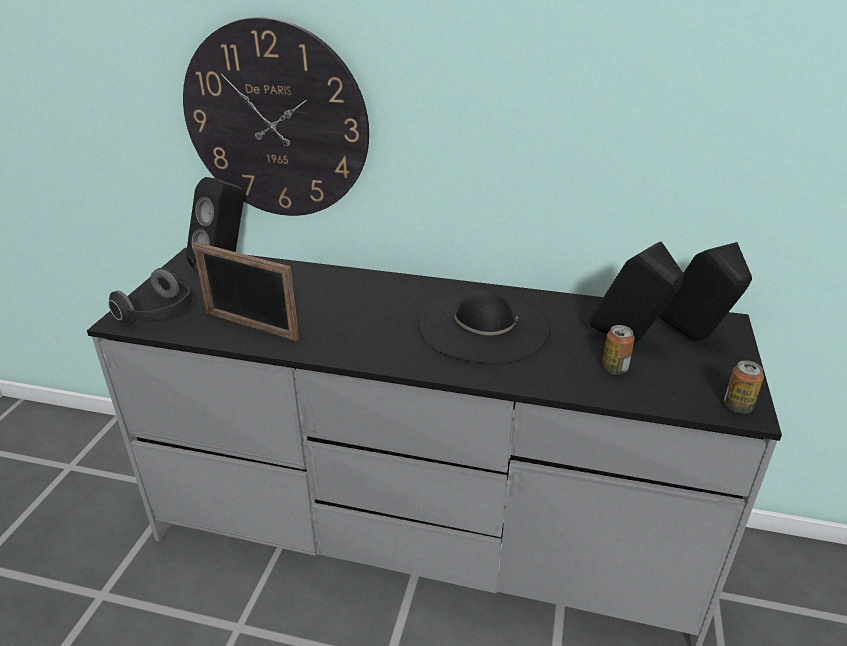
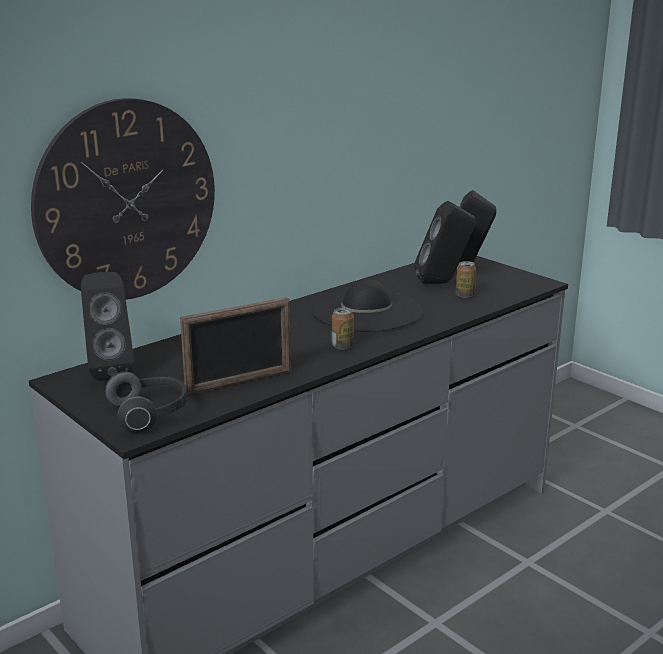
camera: 55 degrees left, 10 degrees down
can [724,361,764,413] -> can moved to [332,308,354,350]

